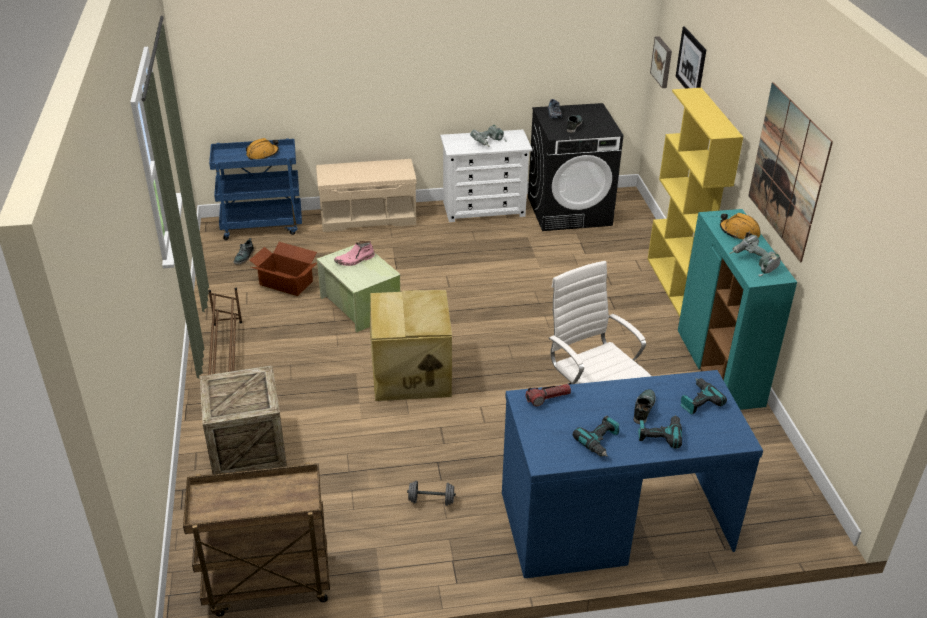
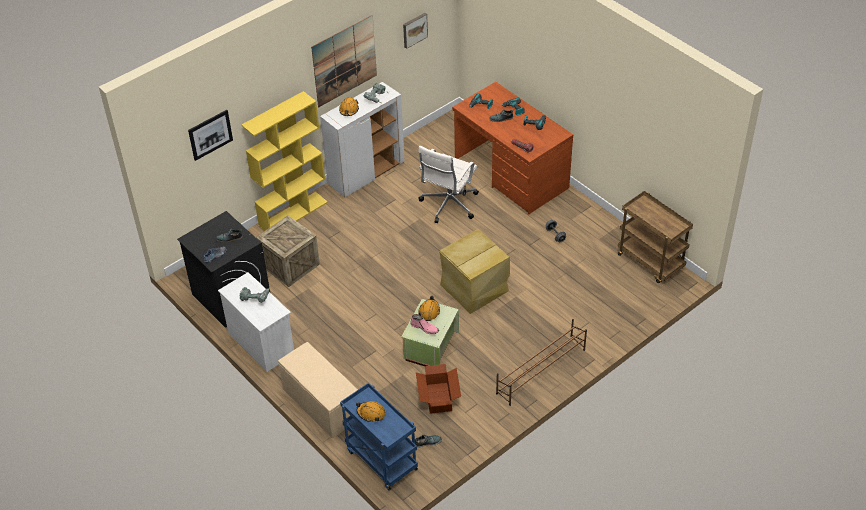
camera: 120 degrees left, 10 degrees up
crate [200,365,287,474] -> crate moved to [256,215,320,287]
blue desk [502,370,763,578] -> brown desk [452,82,573,215]
picture [650,36,672,88] -> picture moved to [403,13,428,49]
turquoise cabinet [678,209,797,410] -> white cabinet [320,82,405,198]
none -> orange hard hat [418,296,440,321]

